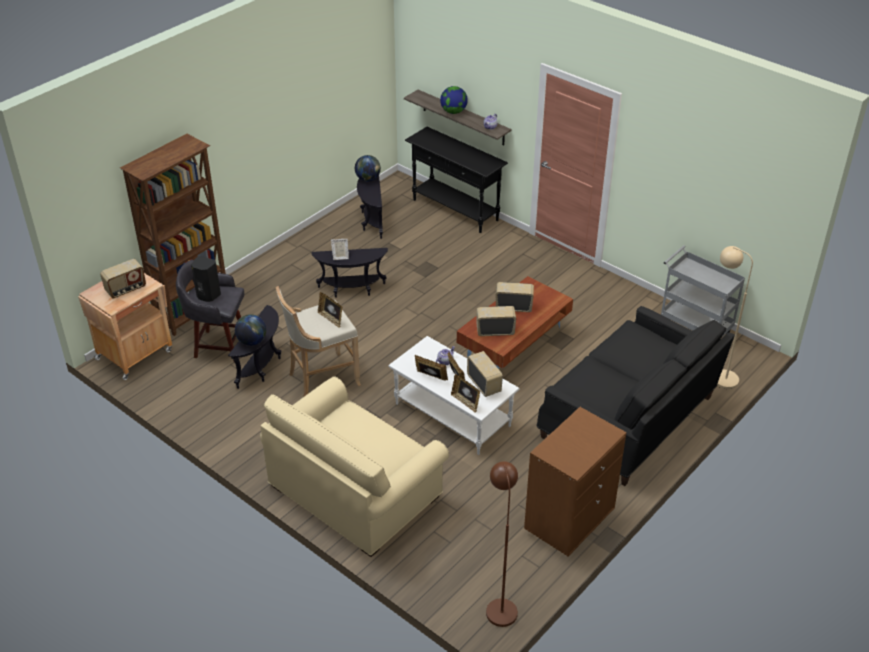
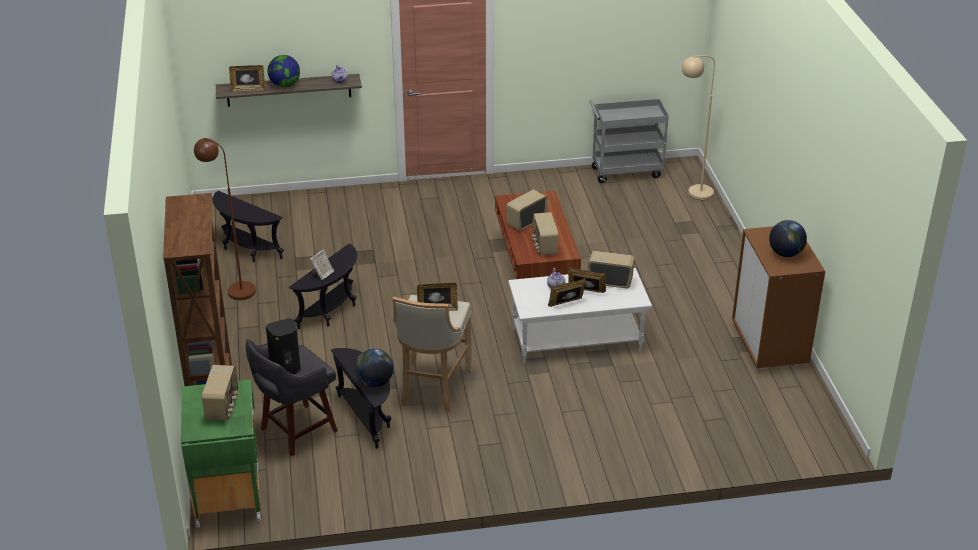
camera: 50 degrees left, 5 degrees down
brown cart [78,273,172,380] -> green cart [181,380,262,528]
beige sofa [260,376,449,557] -> none
globe [355,155,381,182] -> globe moved to [769,220,807,257]
black console table [405,127,508,233] -> none
picture frame [451,374,480,413] -> picture frame moved to [229,65,265,91]
radio [476,306,516,336] -> radio turned 45 degrees counterclockwise [532,212,558,256]
brown floor lamp [486,461,518,627] -> brown floor lamp moved to [194,138,256,300]
black sofa [536,306,735,486] -> none

